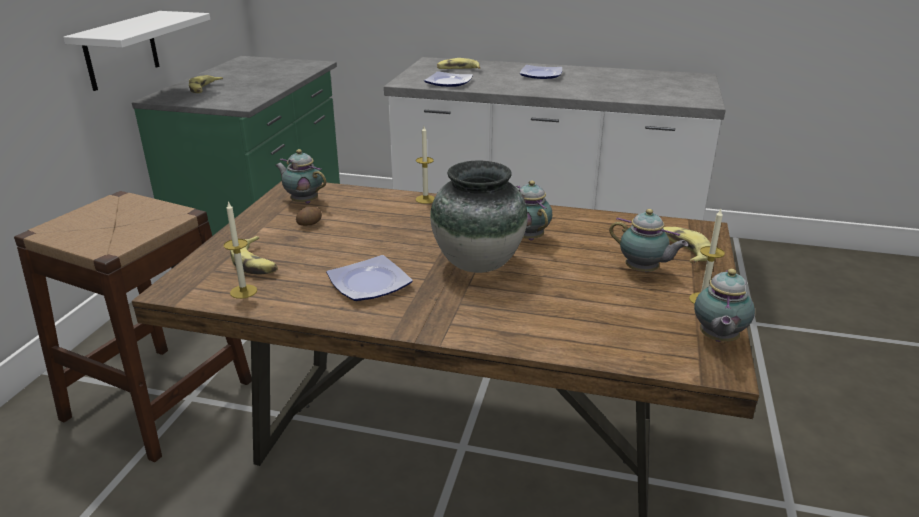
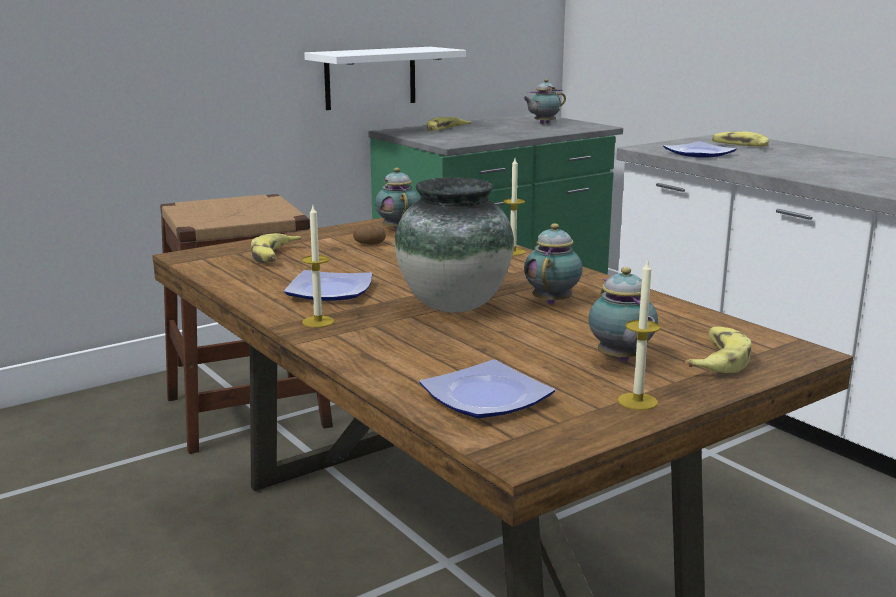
camera: 40 degrees right, 10 degrees down
candle [224,201,257,299] -> candle moved to [301,206,334,328]
plate [520,65,562,79] -> plate moved to [419,360,555,418]
teapot [694,269,755,342] -> teapot moved to [523,79,566,124]

